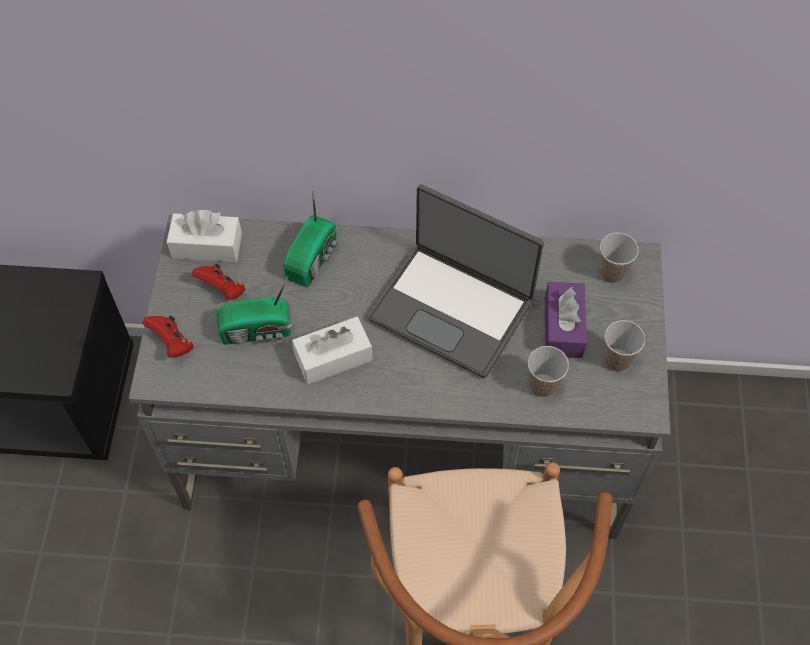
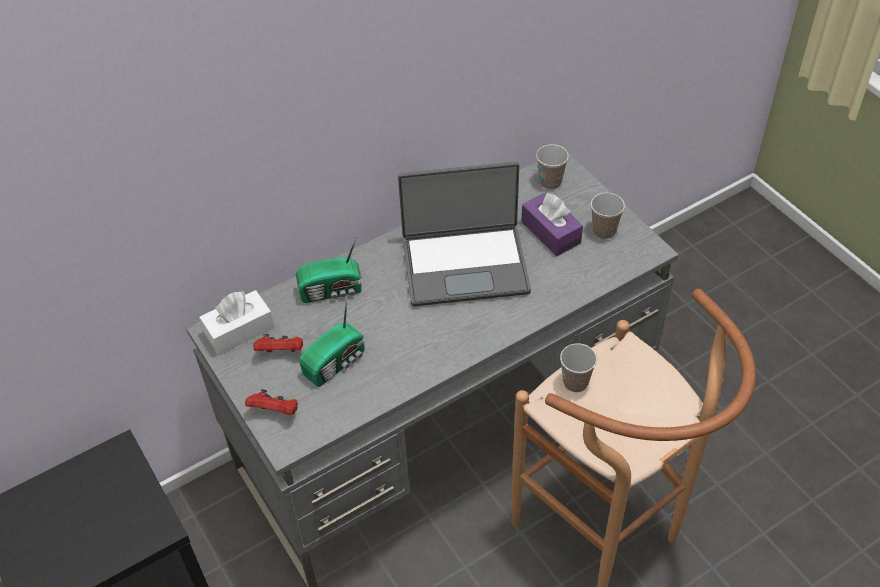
camera: 35 degrees left, 10 degrees down
radio [283,186,338,287] -> radio turned 90 degrees clockwise [296,234,362,303]
white tissue box [292,317,372,384] -> none
cup [528,346,569,397] -> cup moved to [560,343,597,392]

